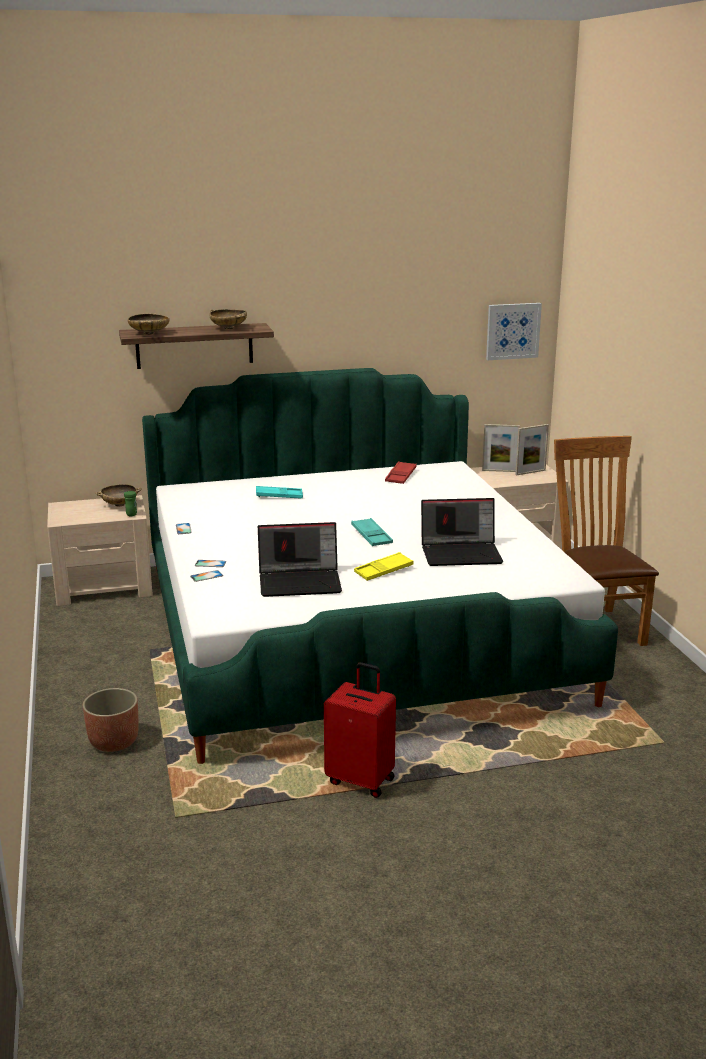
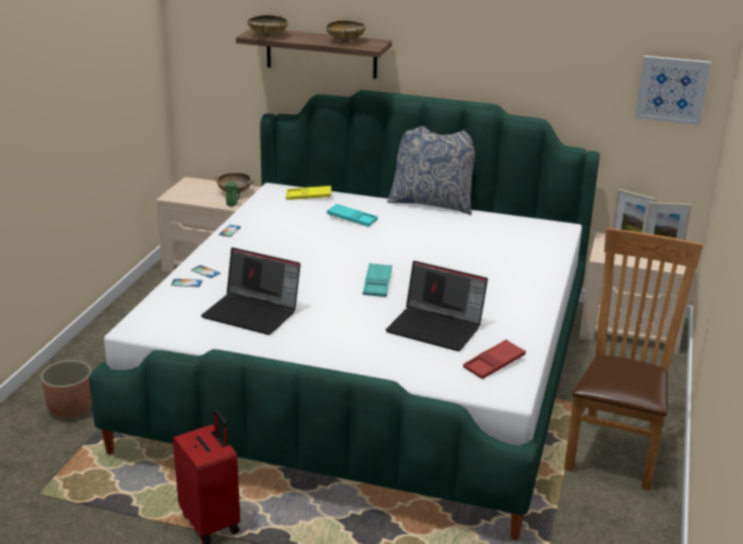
camera: 30 degrees right, 5 degrees up
yellow tray [354,552,413,581] -> yellow tray moved to [286,186,331,200]
red tray [385,461,417,484] -> red tray moved to [463,339,526,379]
none -> pillow [387,126,475,215]

